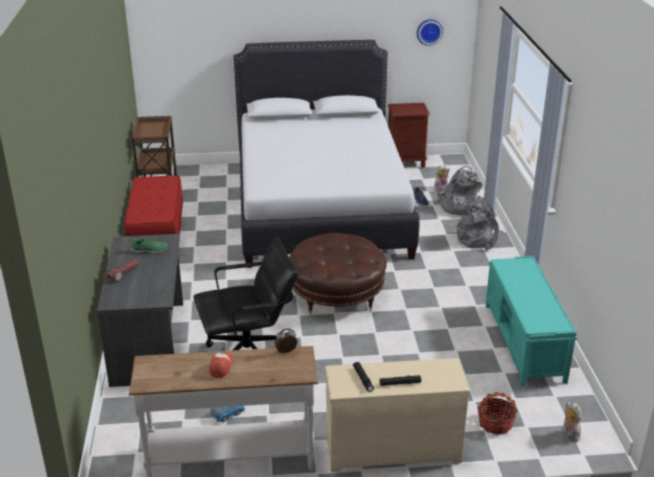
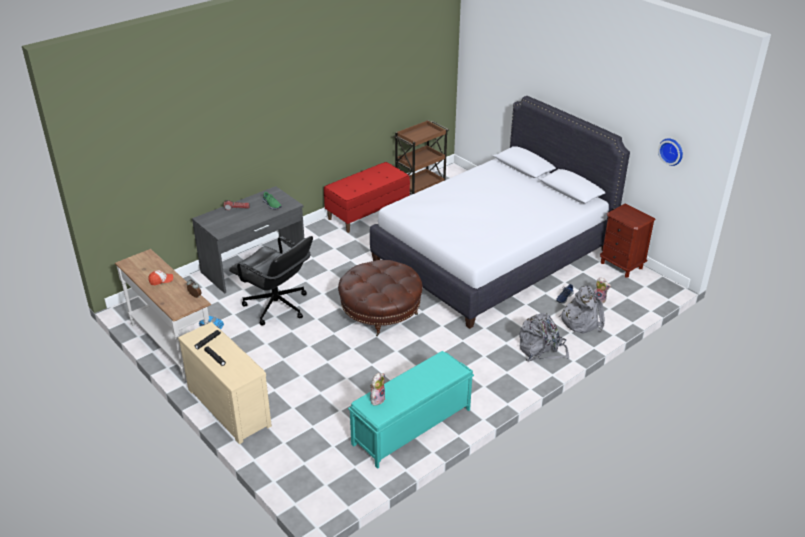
camera: 55 degrees right, 5 degrees up
basket [477,392,518,435] -> none
plush toy [563,402,581,442] -> plush toy moved to [370,373,385,406]

